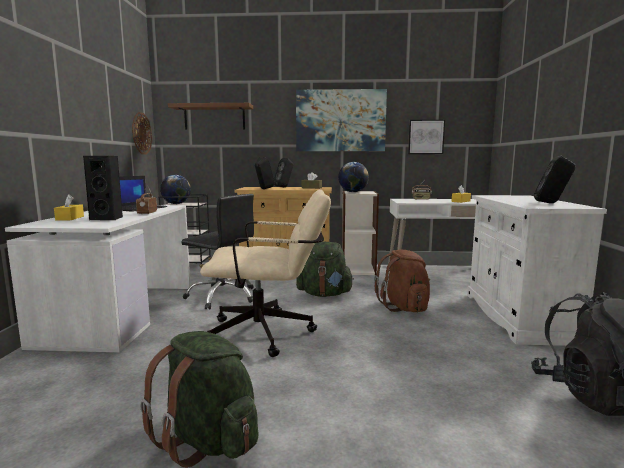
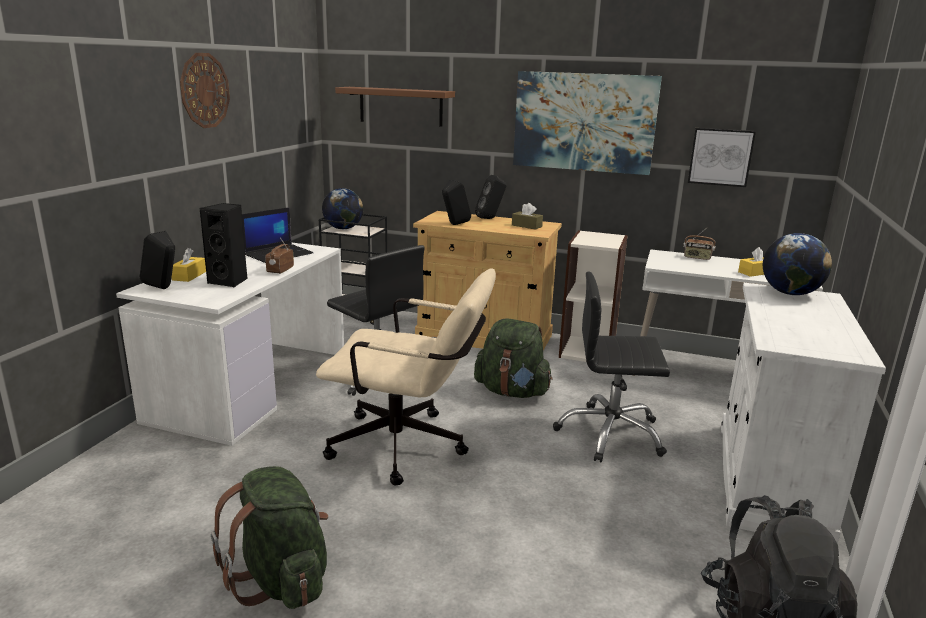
camera: 15 degrees right, 10 degrees up
wall clock [132,112,152,155] -> wall clock moved to [180,53,230,128]
globe [338,162,369,192] -> globe moved to [763,233,832,295]
brown backpack [374,250,431,312] -> black office chair [553,271,670,463]
black speaker [534,156,575,203] -> black speaker moved to [140,231,175,289]

